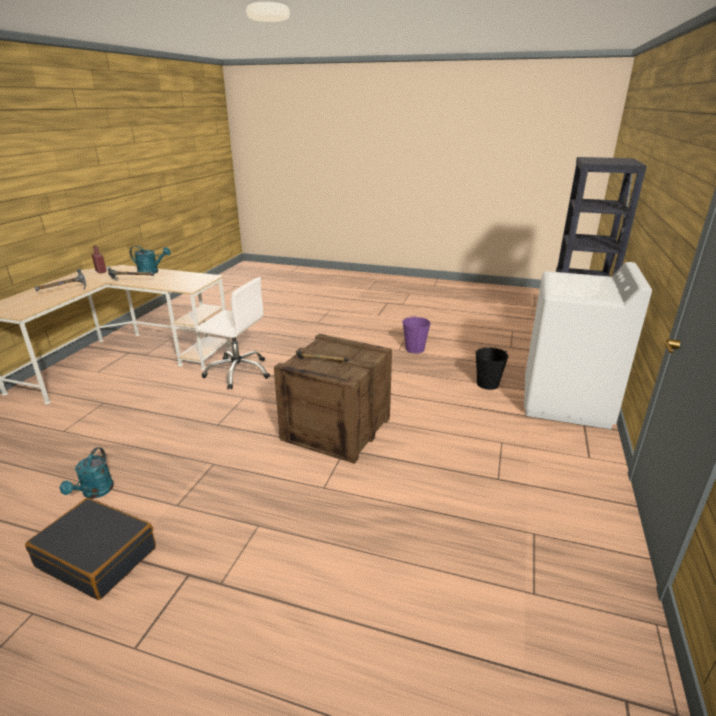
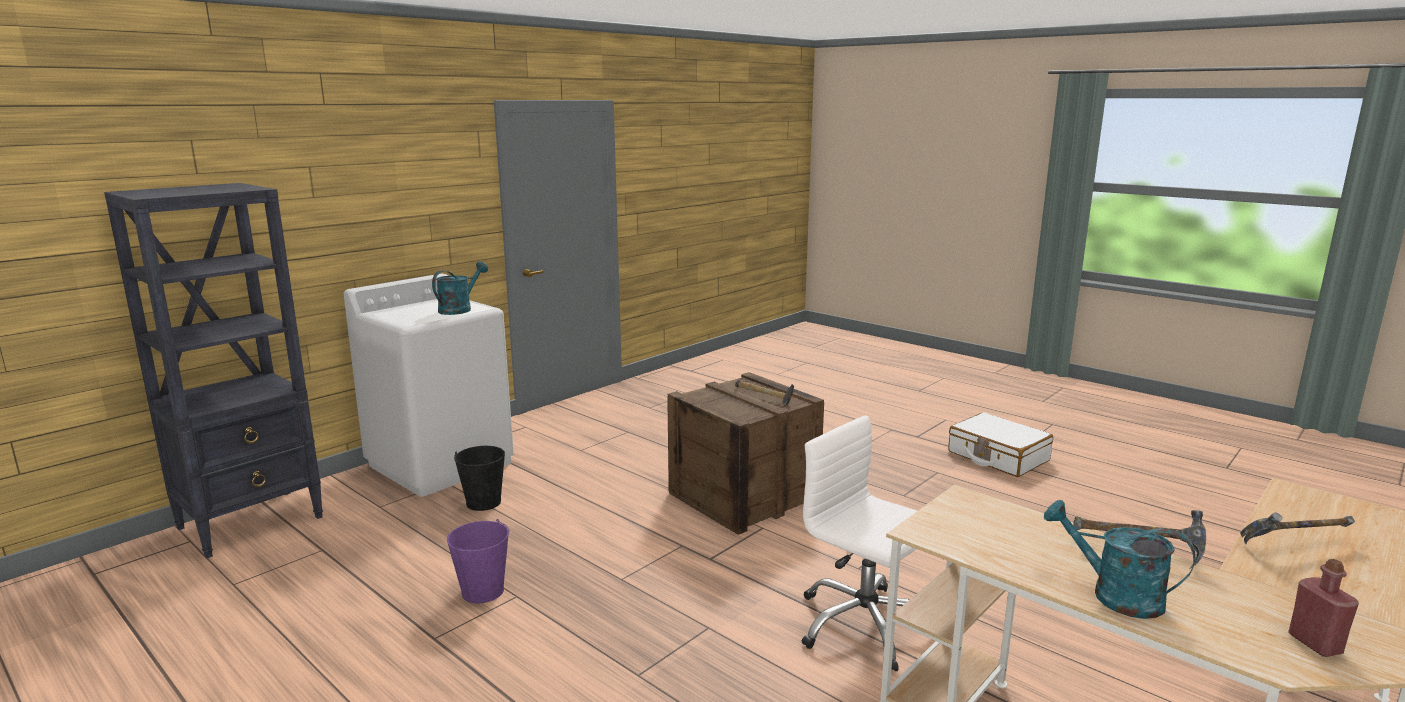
camera: 155 degrees left, 10 degrees down
black suitcase [25,498,156,600] -> white suitcase [948,412,1053,477]
turquoise watering can [60,447,114,499] -> turquoise watering can moved to [432,261,488,315]

